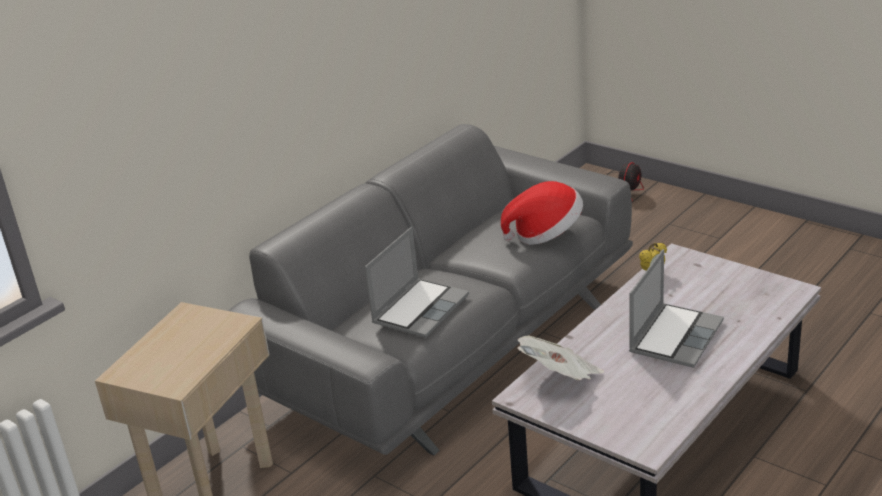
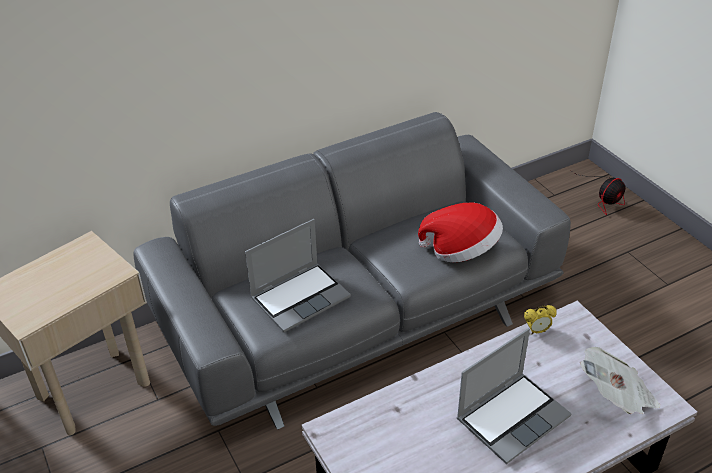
camera: 20 degrees right, 10 degrees up
newspaper [517,336,604,380] -> newspaper moved to [580,347,660,414]

